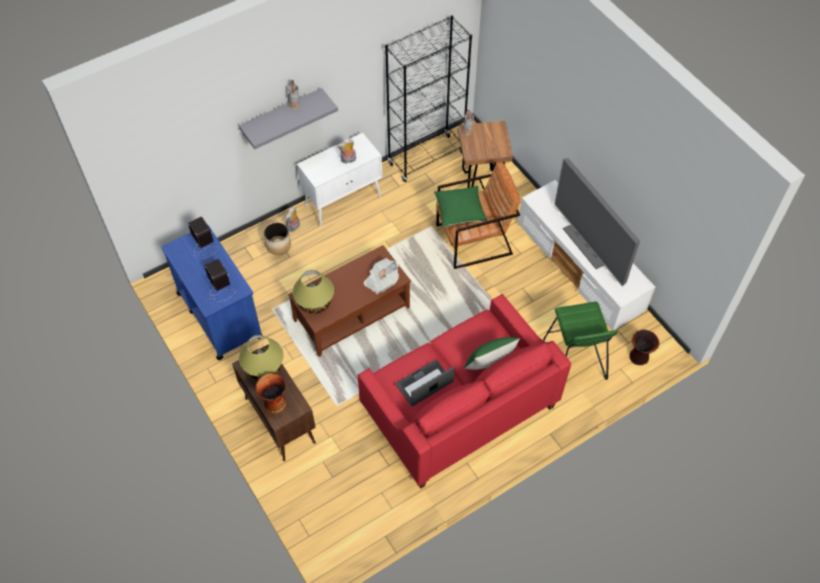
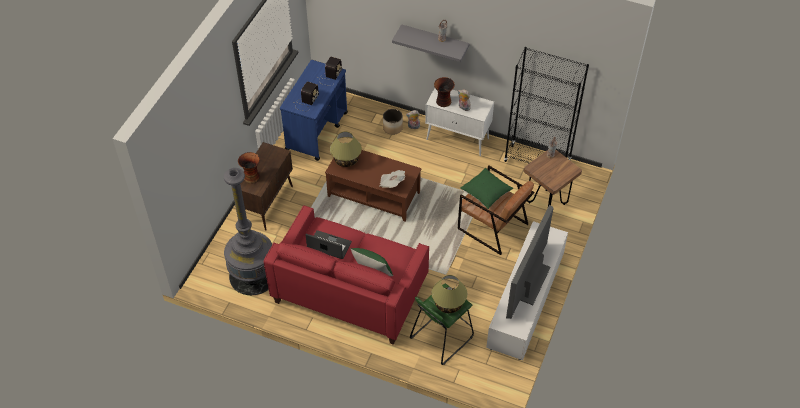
camera: 55 degrees right, 5 degrees down
table lamp [239,335,284,380] -> table lamp moved to [431,275,467,313]
vase [629,330,659,365] -> vase moved to [434,77,455,107]
none -> grey floor lamp [224,168,272,295]

